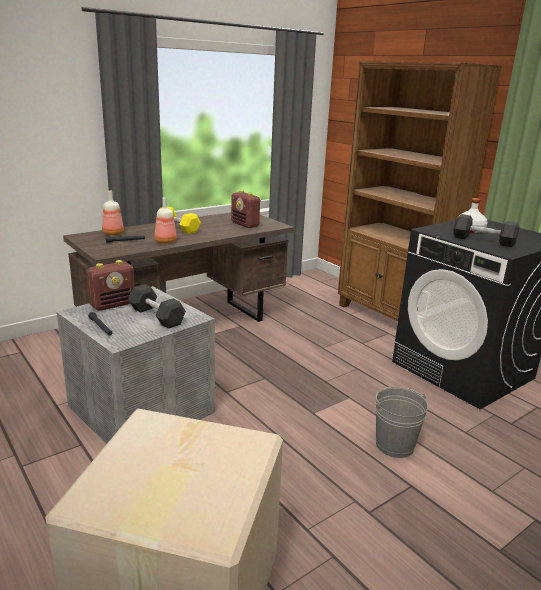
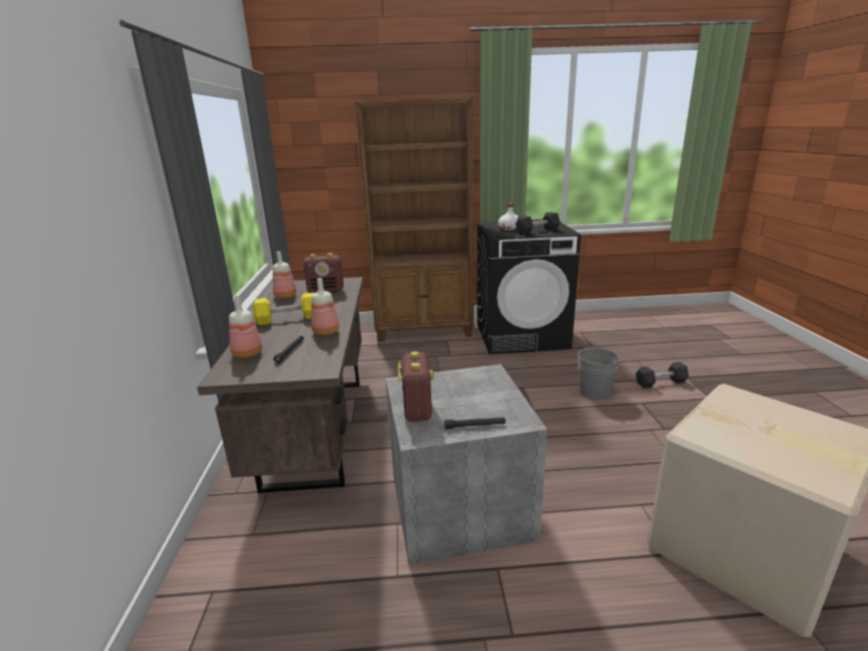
camera: 55 degrees left, 0 degrees up
black dumbbell [128,284,186,329] -> black dumbbell moved to [636,362,689,388]
none -> bottle [273,251,297,299]

